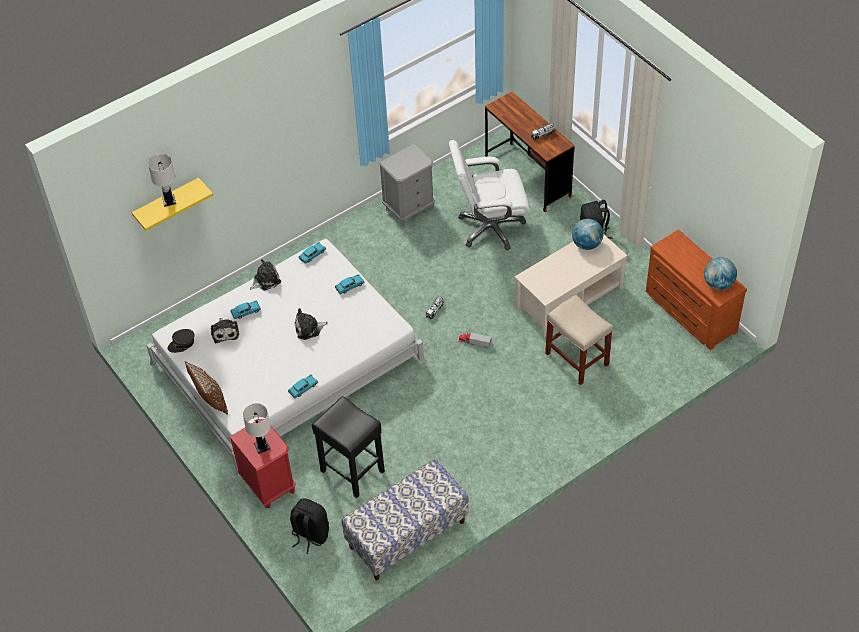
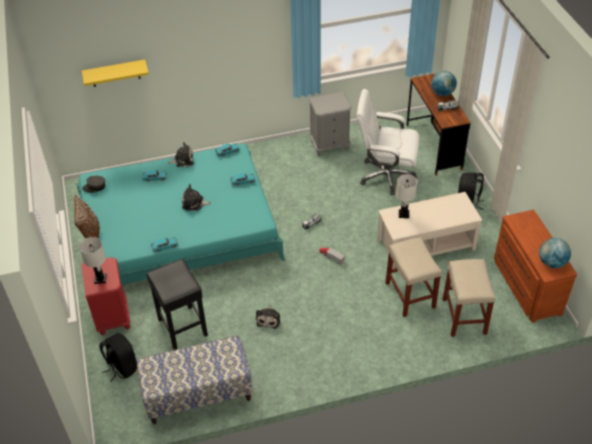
camera: 20 degrees right, 5 degrees down
white bed [146,239,426,476] -> turquoise bed [77,143,285,285]
white table lamp [148,154,176,207] -> white table lamp moved to [396,174,417,218]
plush toy [211,318,239,343] -> plush toy moved to [256,305,280,329]
globe [572,219,603,250] -> globe moved to [431,71,457,96]
none -> beige stool [443,259,495,337]

